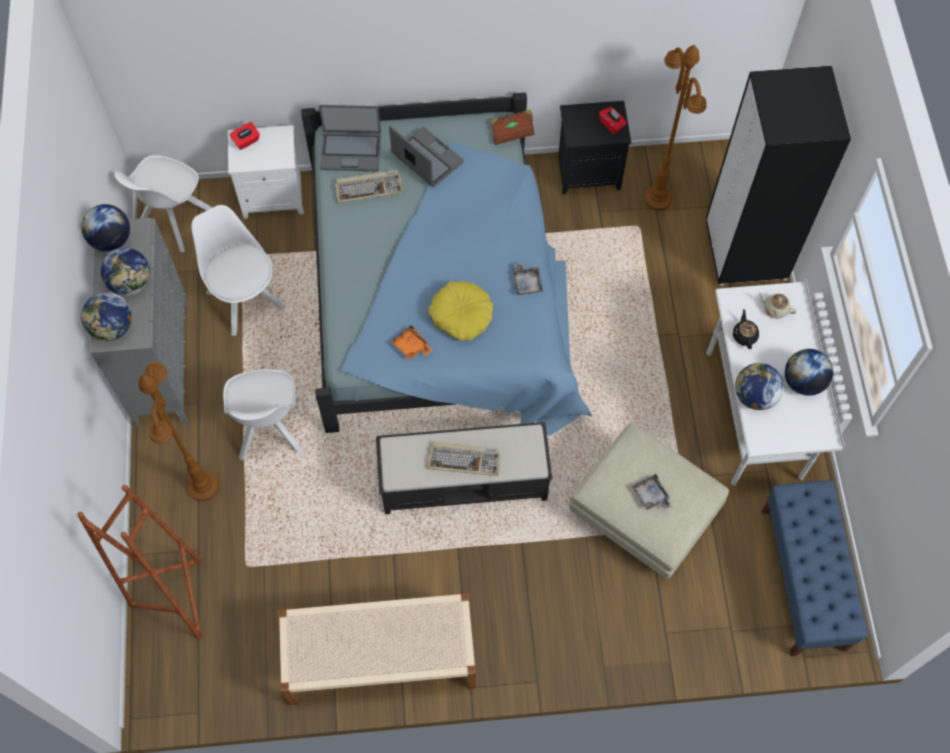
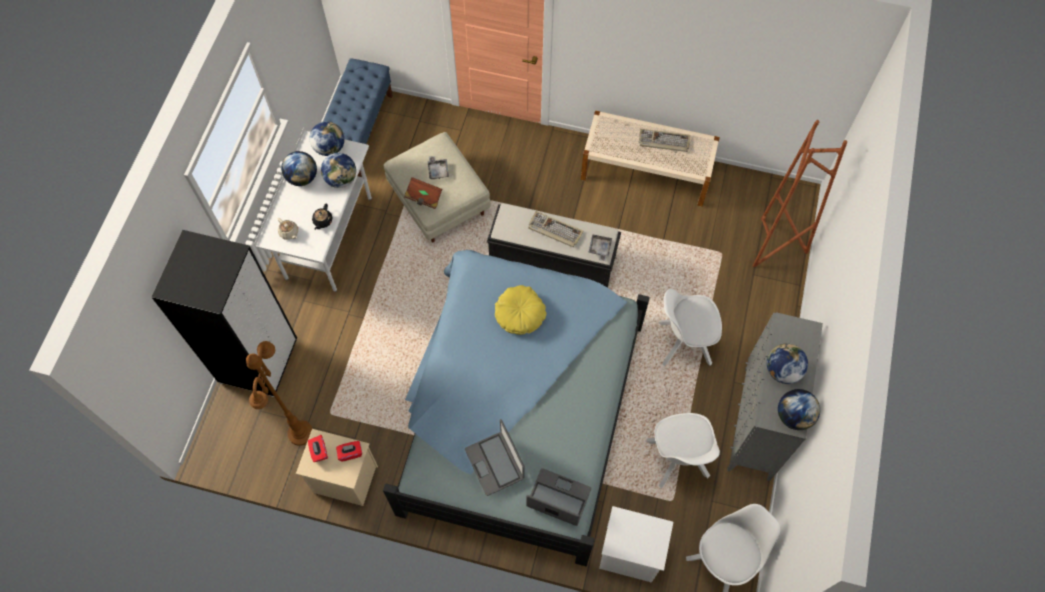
camera: 160 degrees left, 0 degrees up
globe [81,292,132,341] -> globe moved to [310,121,345,156]
brown floor lamp [138,362,219,501] -> none
white chair [223,369,303,460] -> white chair turned 105 degrees counterclockwise [658,289,722,367]
red tissue box [229,122,260,150] -> red tissue box moved to [336,441,362,461]
keyboard [335,170,404,203] -> keyboard moved to [639,129,690,152]
orange tray [391,325,433,360] -> none
brown book [491,109,535,145] -> brown book moved to [404,177,442,209]
grey tray [513,263,543,295] -> grey tray moved to [588,234,612,261]
black nightstand [558,101,631,194] -> beige nightstand [296,429,378,506]

